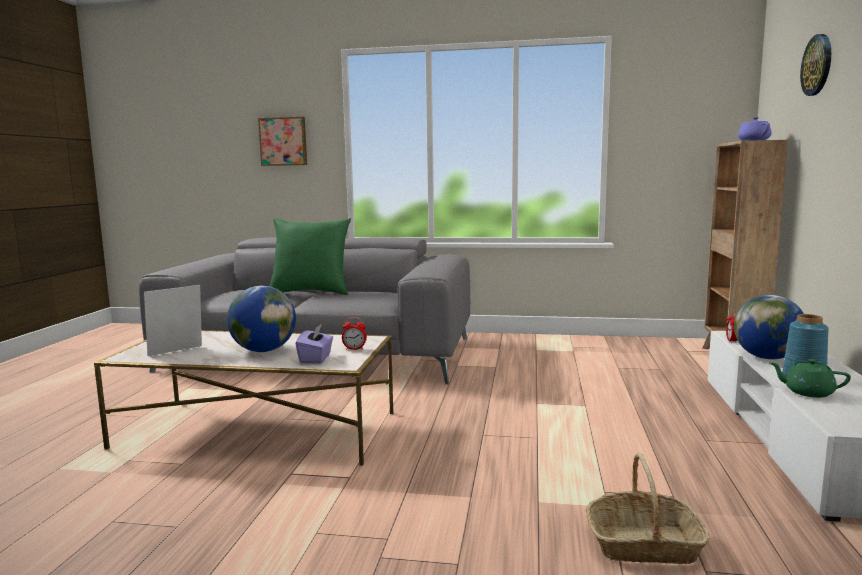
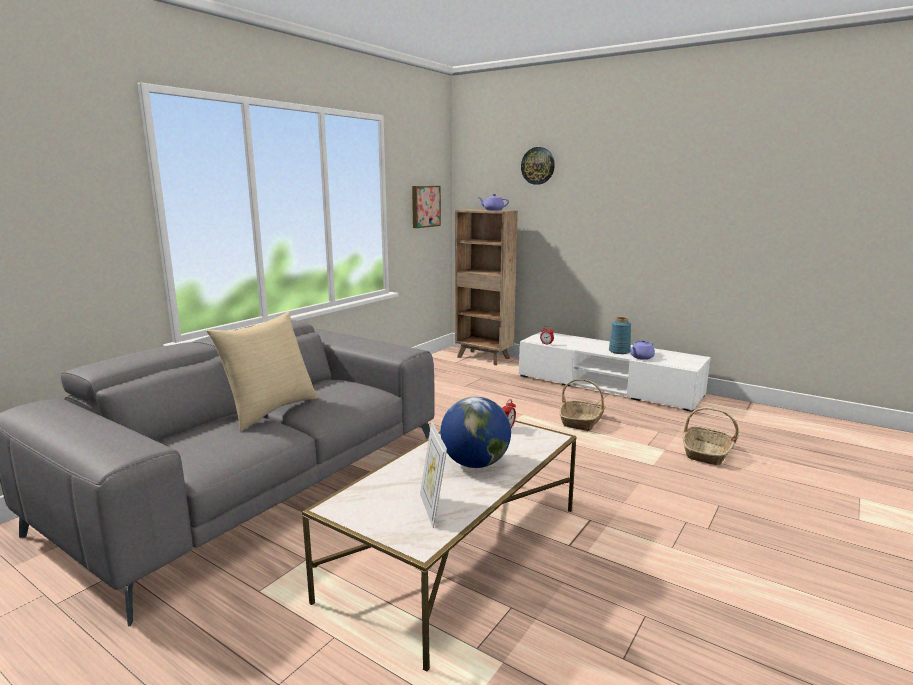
camera: 65 degrees left, 5 degrees up
picture [258,116,307,166] -> picture moved to [412,186,441,228]
green pillow [270,218,351,295] -> beige pillow [207,311,318,431]
purple tissue box [296,324,333,364] -> none
globe [734,295,804,359] -> none
green teapot [770,359,851,398] -> purple teapot [630,340,655,360]
none -> basket [559,379,606,431]

